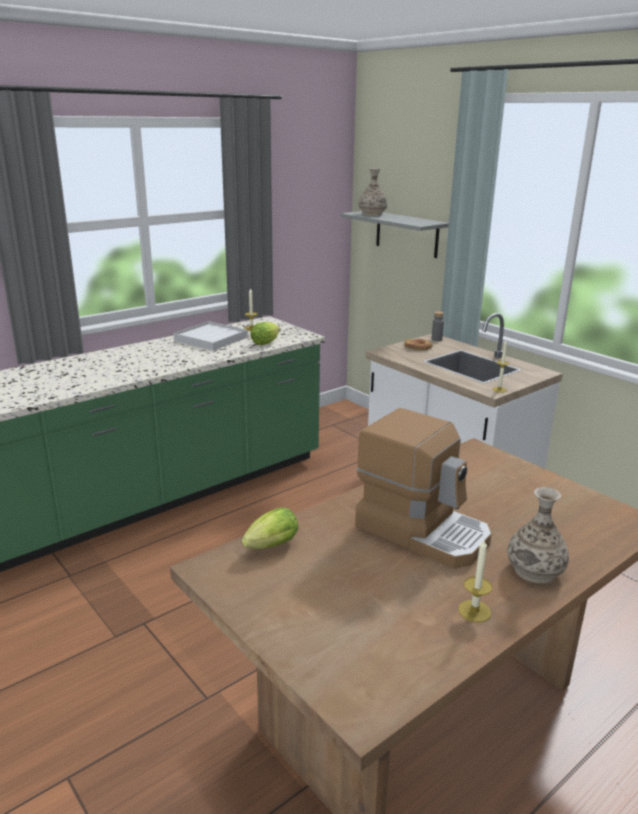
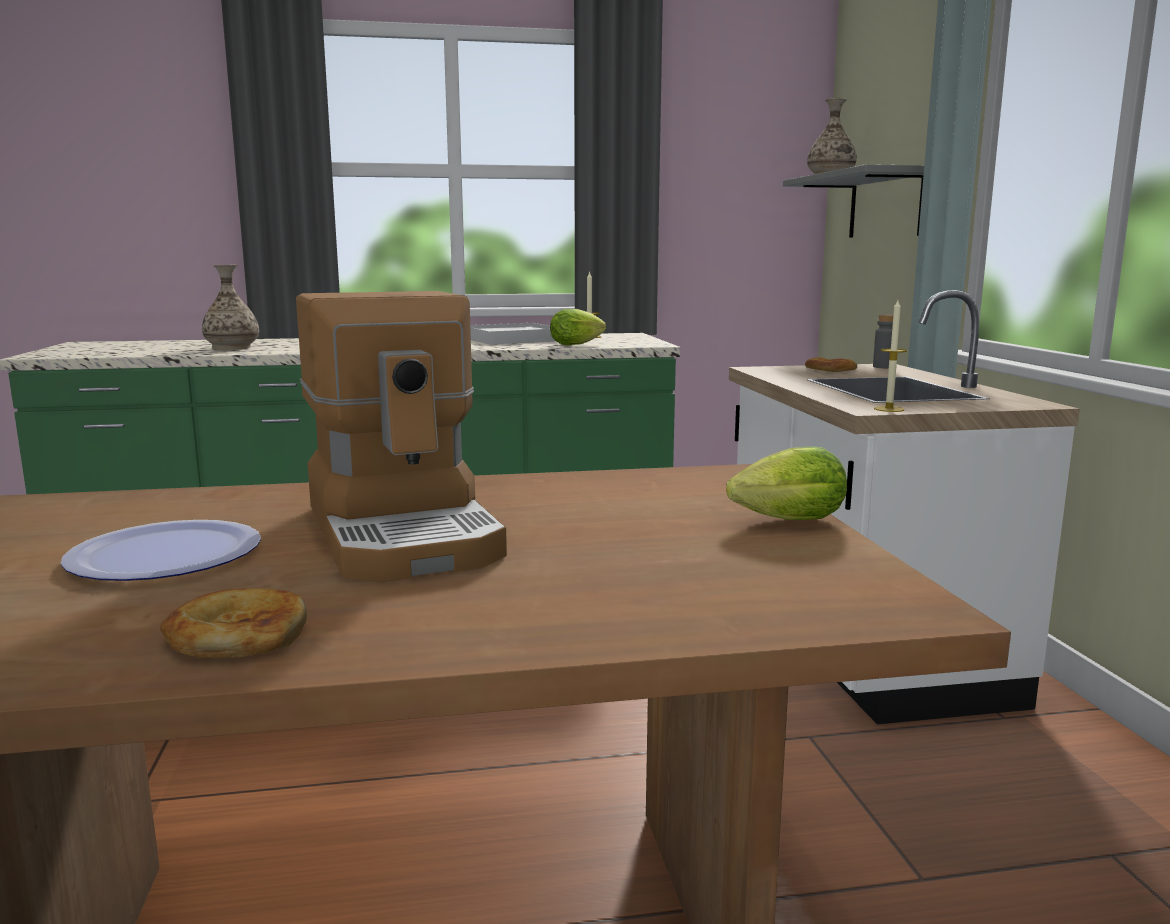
camera: 30 degrees right, 10 degrees down
lettuce [242,508,298,549] -> lettuce moved to [726,446,847,520]
candle [458,539,492,622] -> bread [160,588,307,658]
vase [508,487,569,583] -> vase moved to [202,265,259,350]
none -> plate [60,520,261,581]

